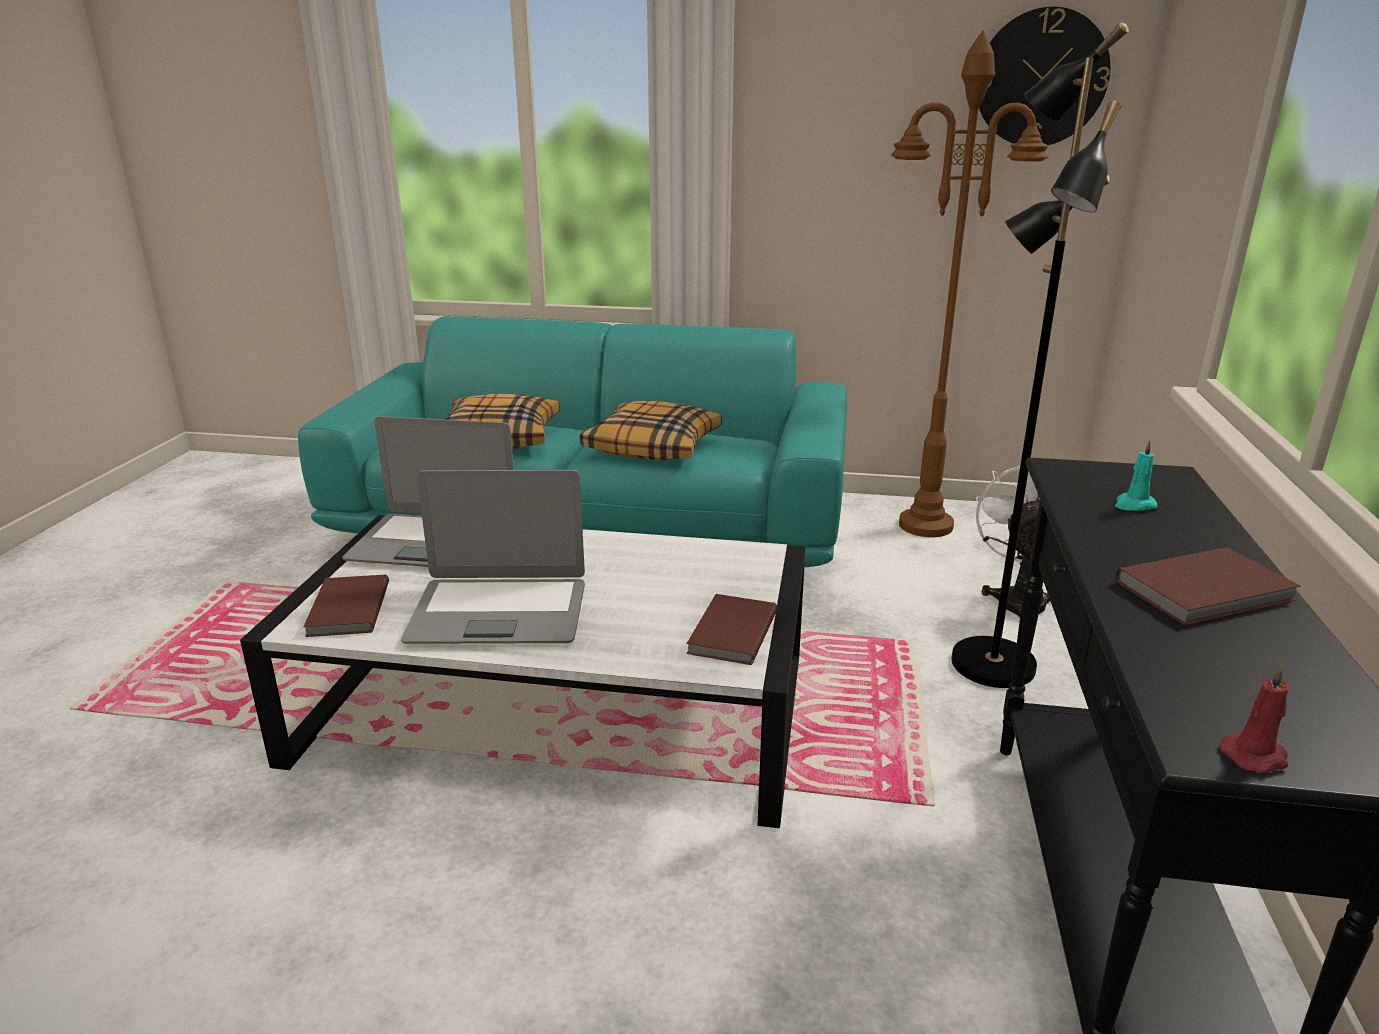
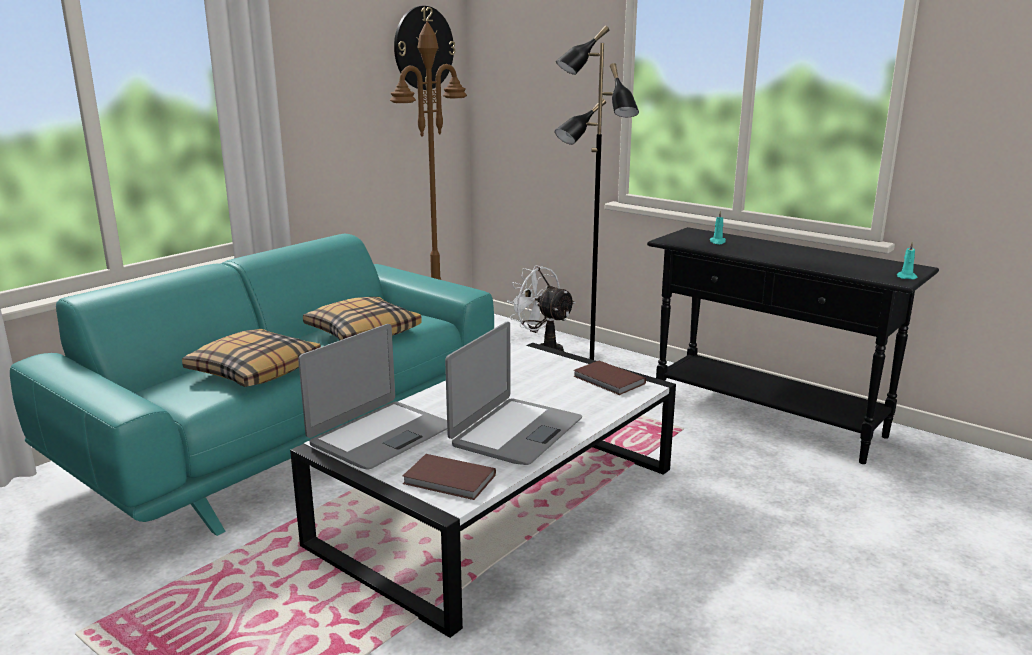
camera: 60 degrees left, 5 degrees down
brown book [1115,548,1301,625] -> none
red candle [1220,664,1289,773] -> turquoise candle [897,242,918,280]

